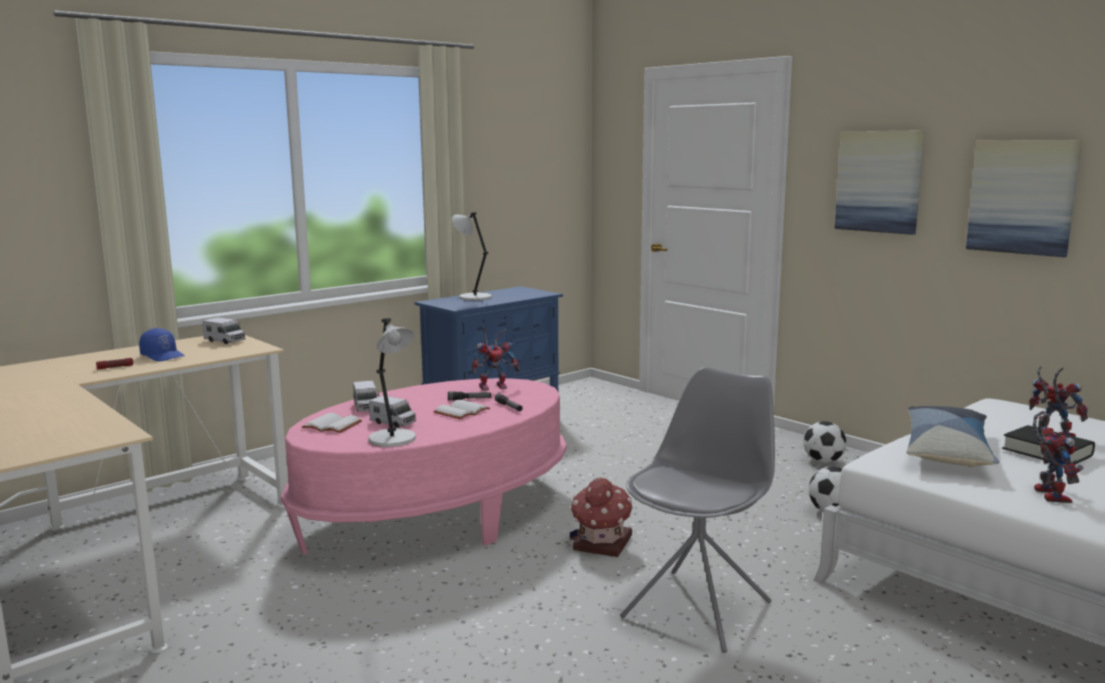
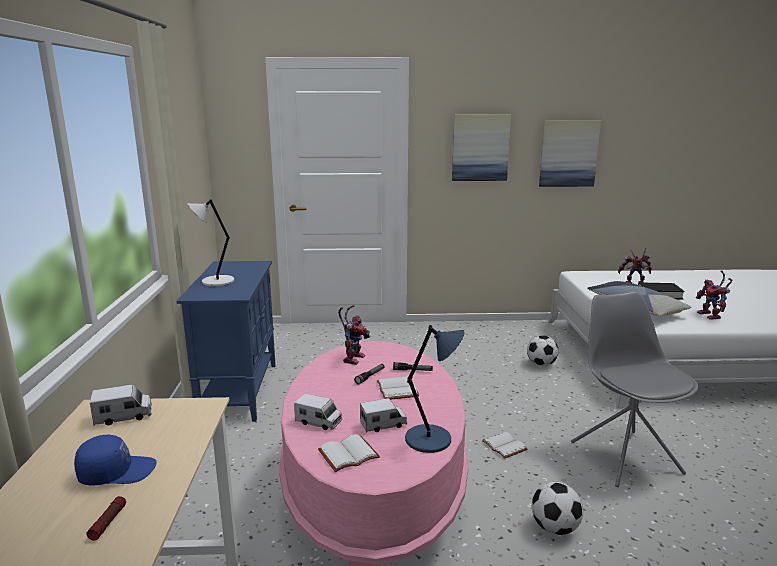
camera: 50 degrees left, 5 degrees up
grey table lamp [368,318,416,447] -> blue table lamp [405,325,465,453]
toy house [570,477,633,557] -> white book [482,432,528,459]
football [803,421,846,463] -> football moved to [532,482,583,535]
toy robot [1033,411,1083,503] -> toy robot turned 150 degrees counterclockwise [696,270,733,320]

